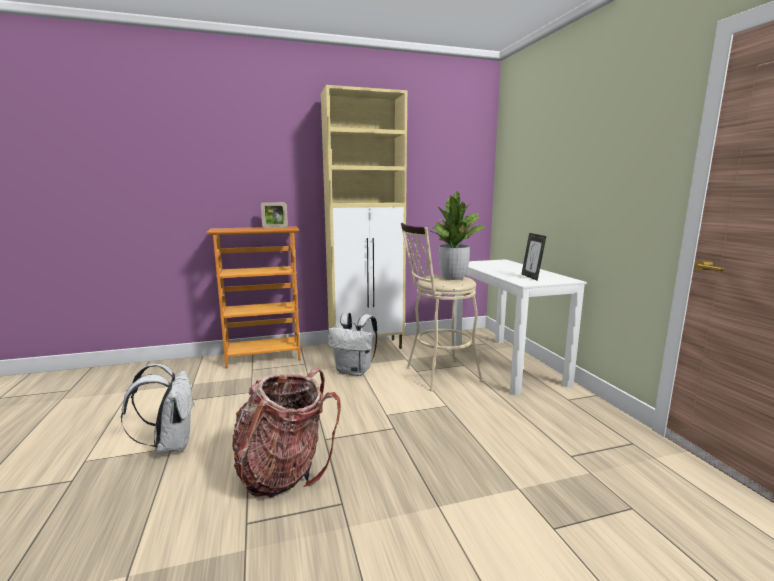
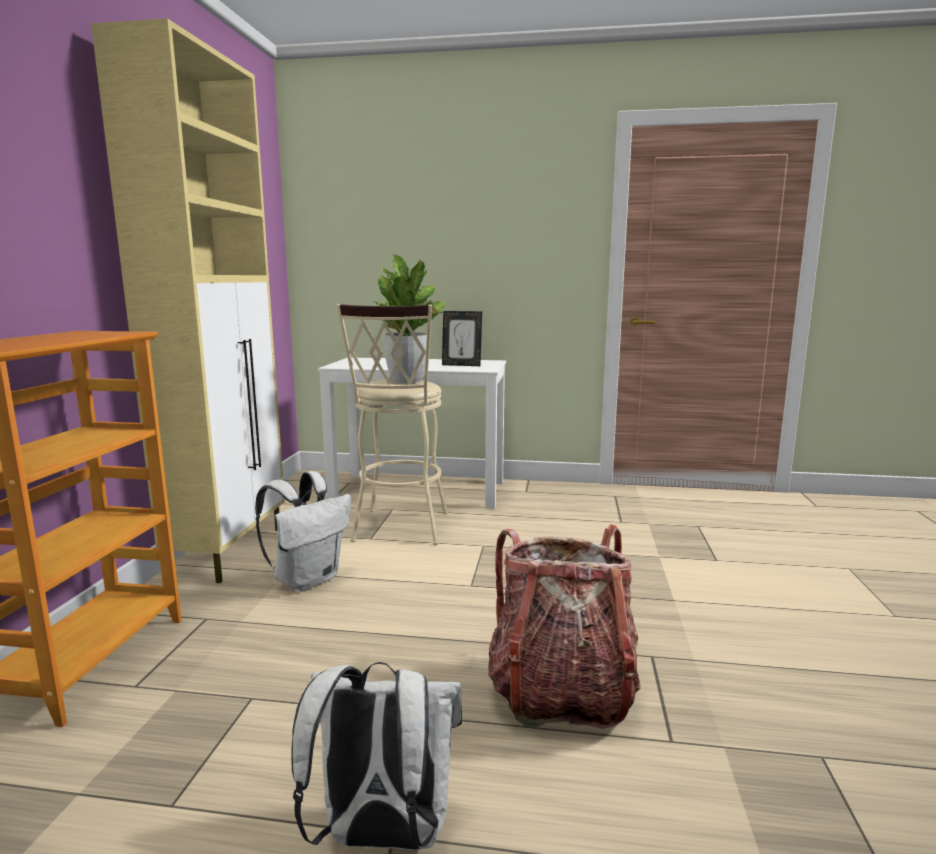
camera: 65 degrees left, 0 degrees up
picture frame [261,202,288,228] -> none

